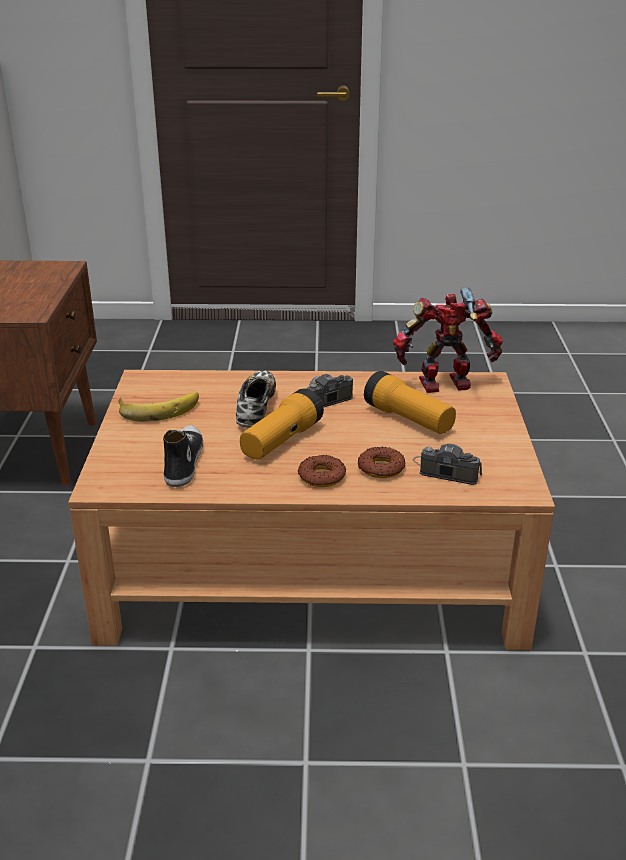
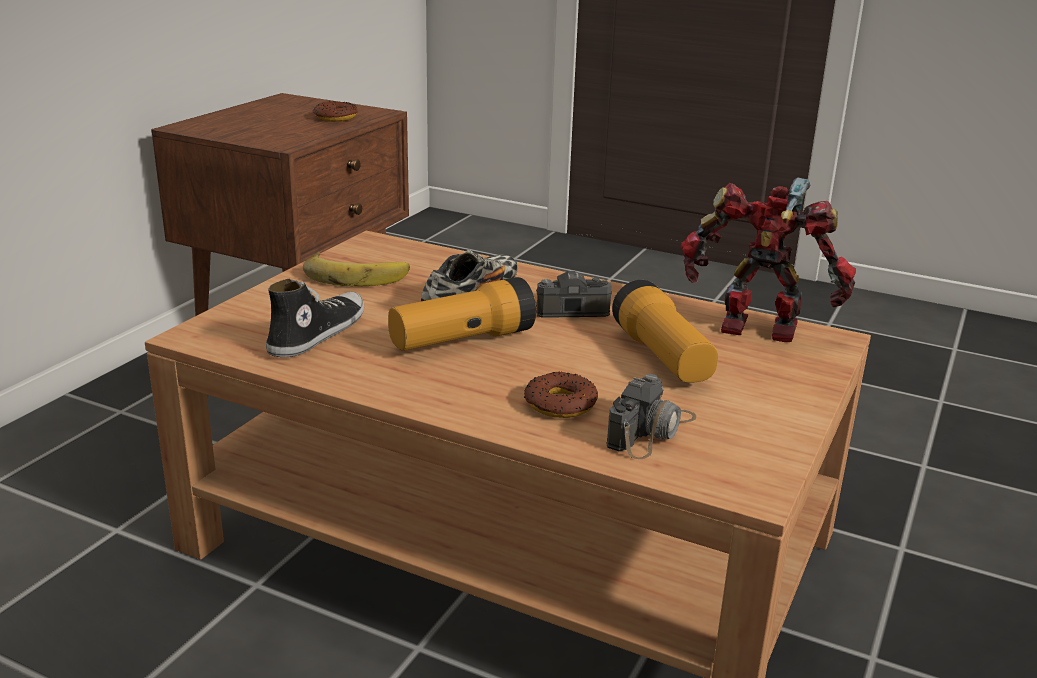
camera: 25 degrees right, 5 degrees down
donut [298,455,346,487] -> donut moved to [313,101,358,122]
camera [413,444,482,485] -> camera turned 75 degrees clockwise [606,374,696,459]

